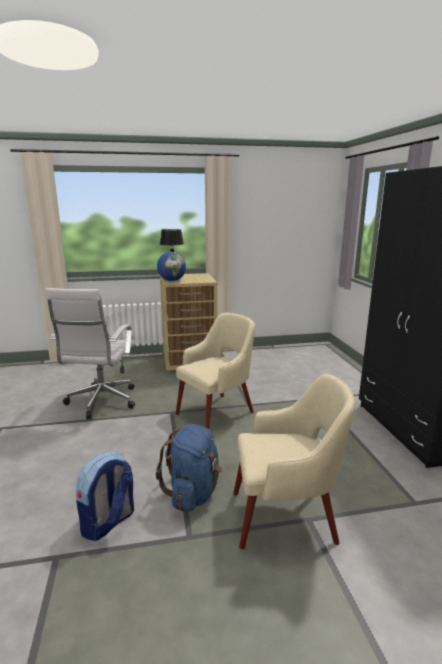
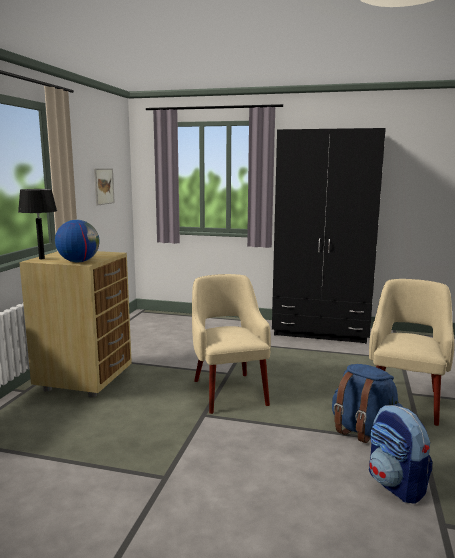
camera: 65 degrees left, 5 degrees down
white office chair [45,288,135,419] -> none
none -> picture [94,168,115,206]

